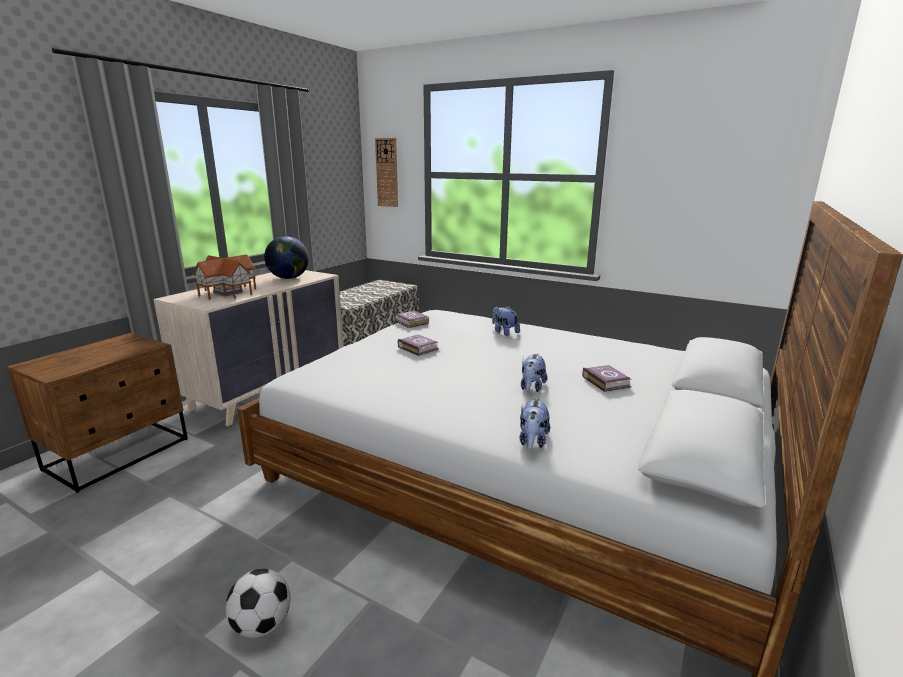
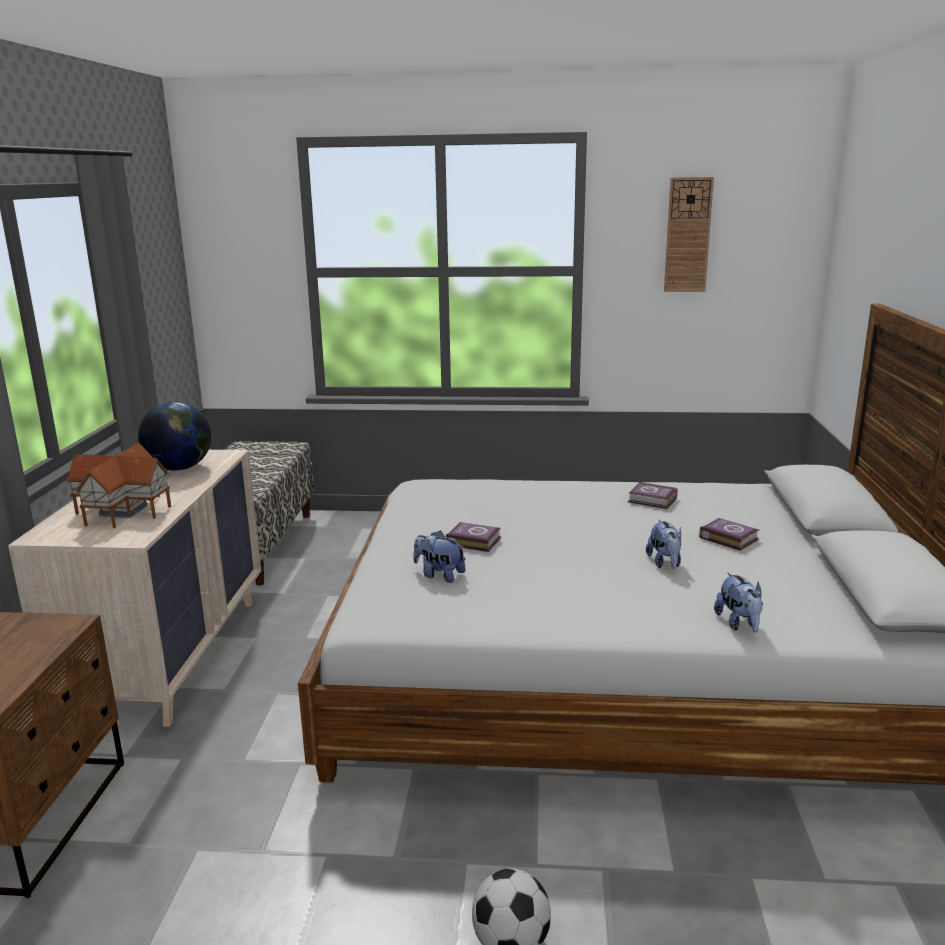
camera: 25 degrees left, 0 degrees up
wall clock [375,138,398,207] -> wall clock moved to [664,177,714,292]
book [395,310,429,328] -> book moved to [628,482,678,509]
plush toy [492,306,520,336] -> plush toy moved to [413,531,466,583]

